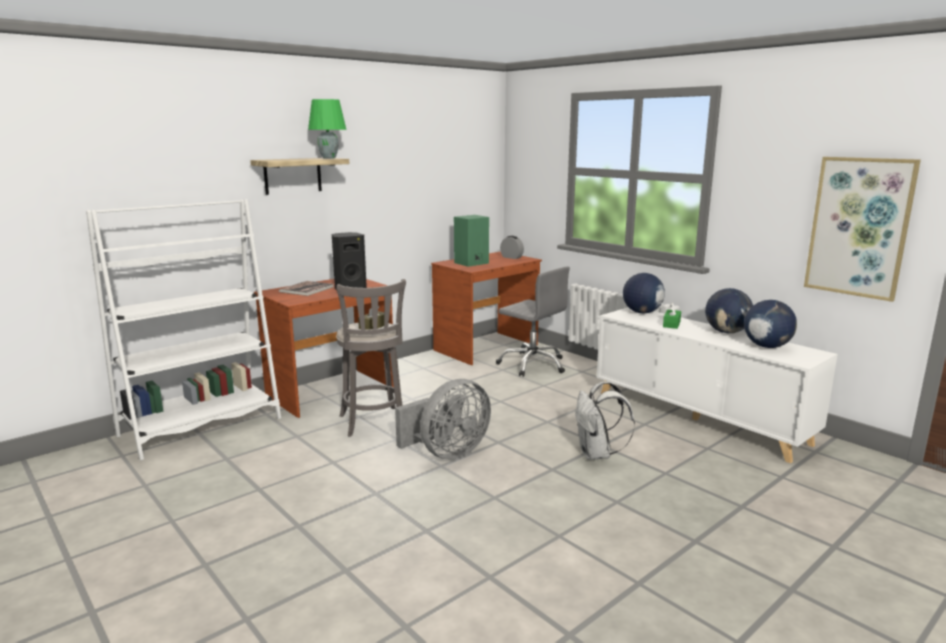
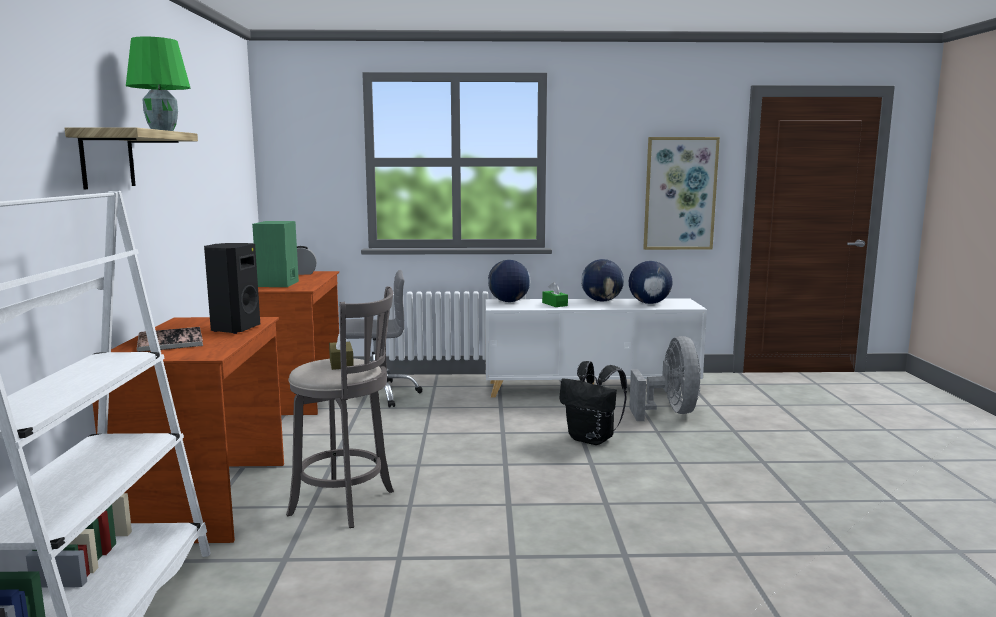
camera: 50 degrees left, 5 degrees down
grey fan [395,379,491,460] -> grey fan moved to [629,336,701,421]
white backpack [575,381,635,460] -> black backpack [559,361,627,445]

